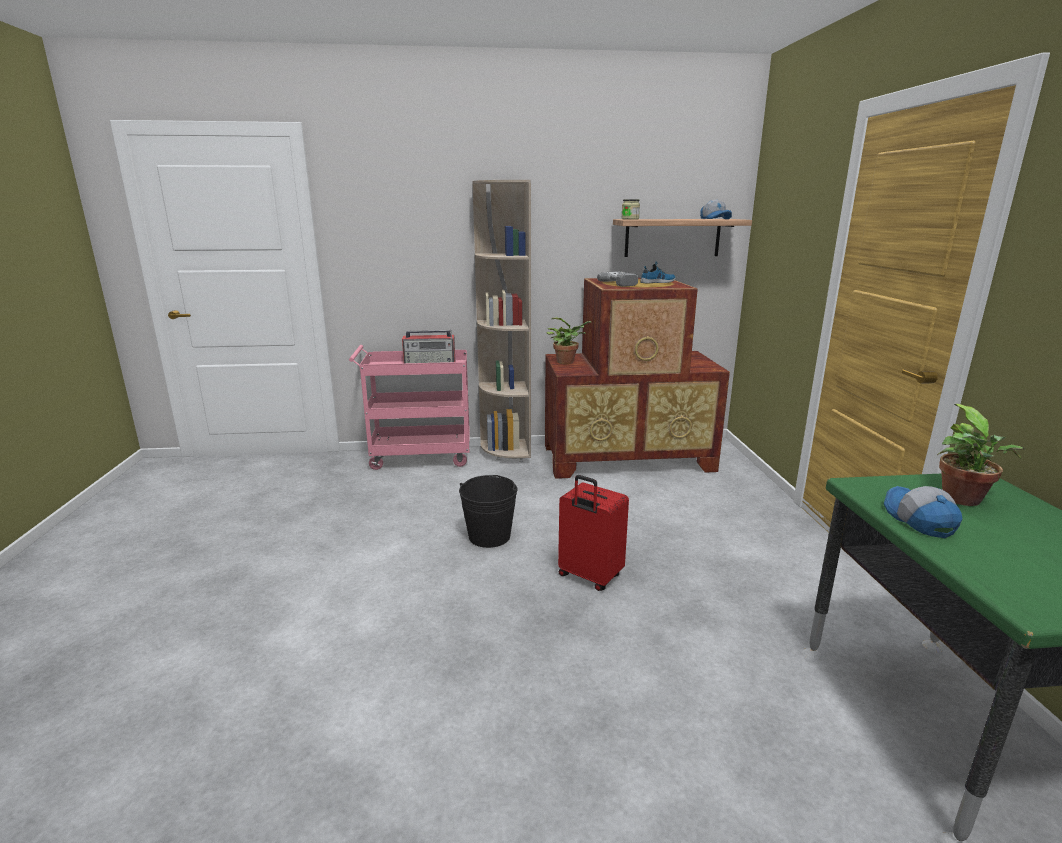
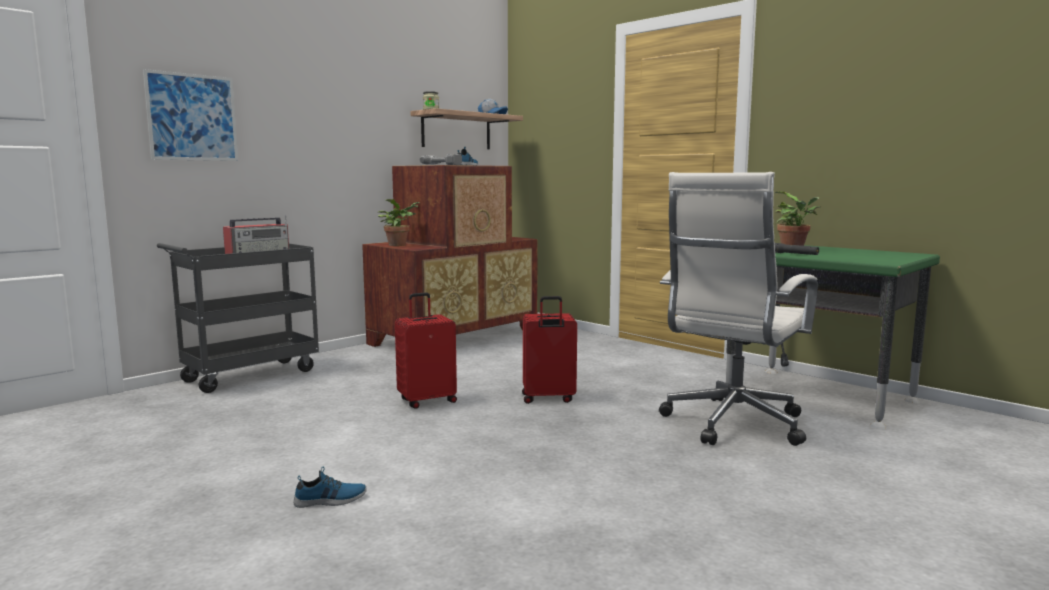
camera: 40 degrees left, 10 degrees down
pink cart [349,345,470,470] -> grey cart [157,243,319,393]
black bucket [459,475,517,548] -> red suitcase [395,293,457,409]
beige bookcase [473,180,531,462] -> none
cap [884,486,963,538] -> black flashlight [775,243,819,255]
none -> picture [143,69,238,161]
none -> shoe [294,467,367,508]
none -> white office chair [659,172,818,446]

